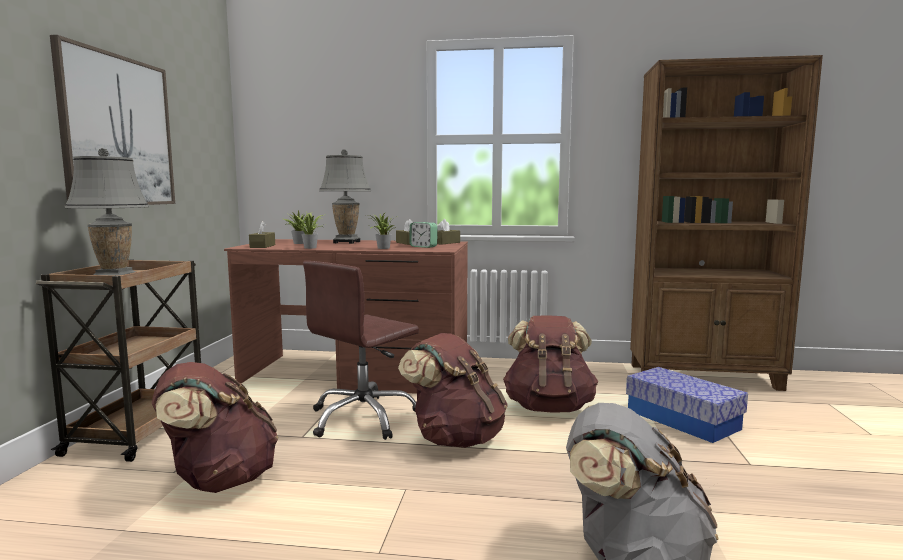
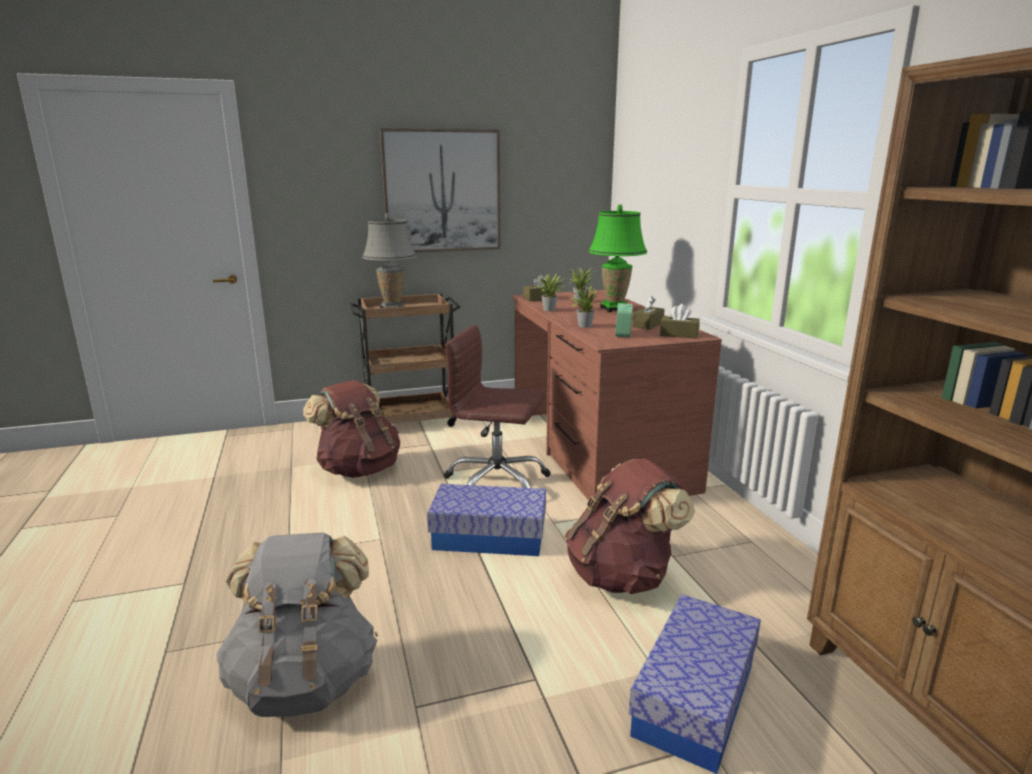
camera: 65 degrees right, 10 degrees up
grey table lamp [319,149,371,244] -> green table lamp [588,205,647,312]
brown backpack [398,333,508,448] -> storage box [427,484,546,556]

